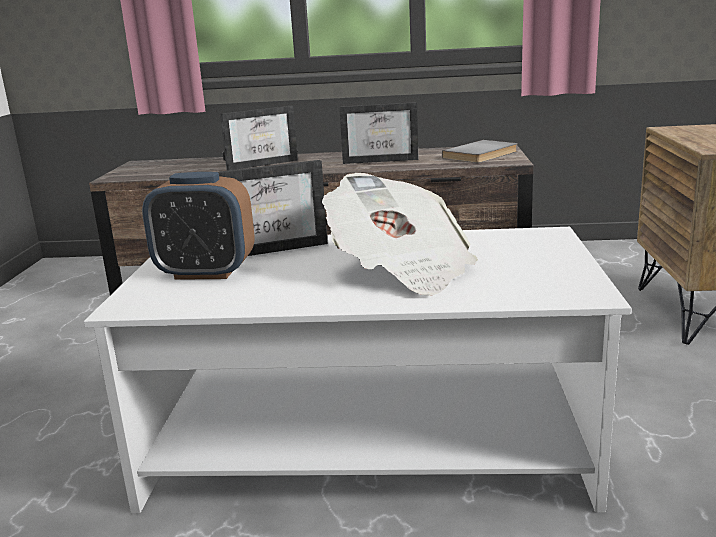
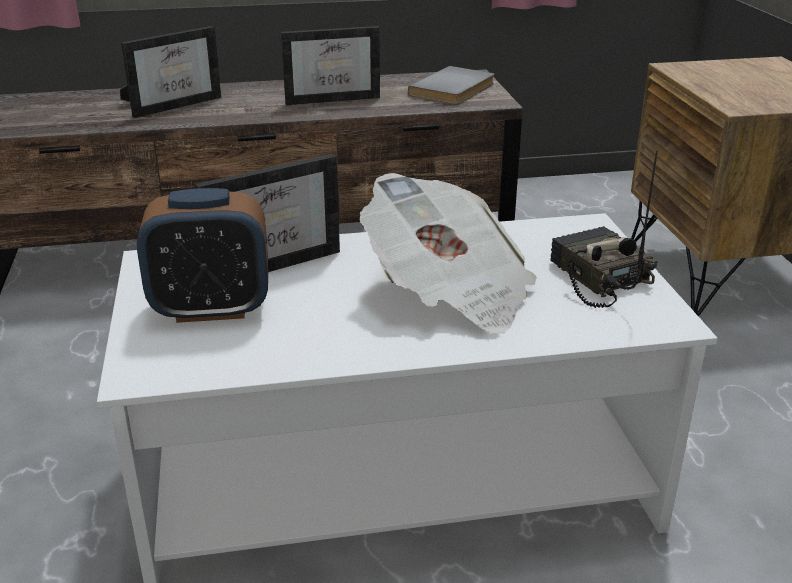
camera: 15 degrees left, 10 degrees up
none -> radio [550,151,658,308]

